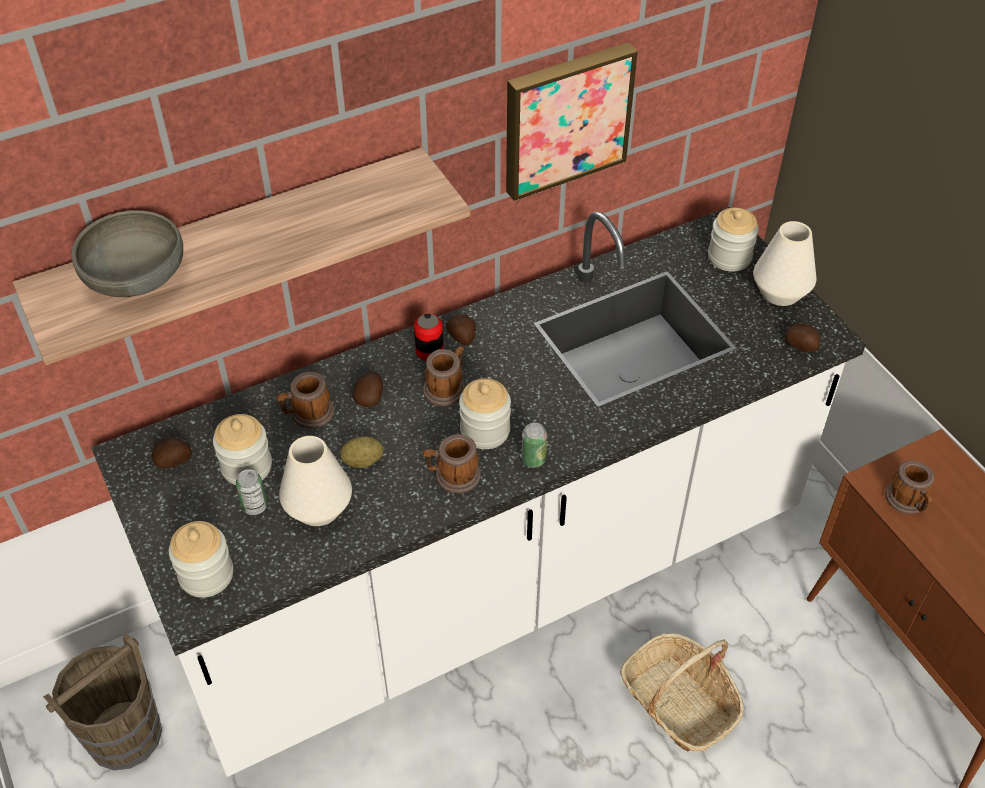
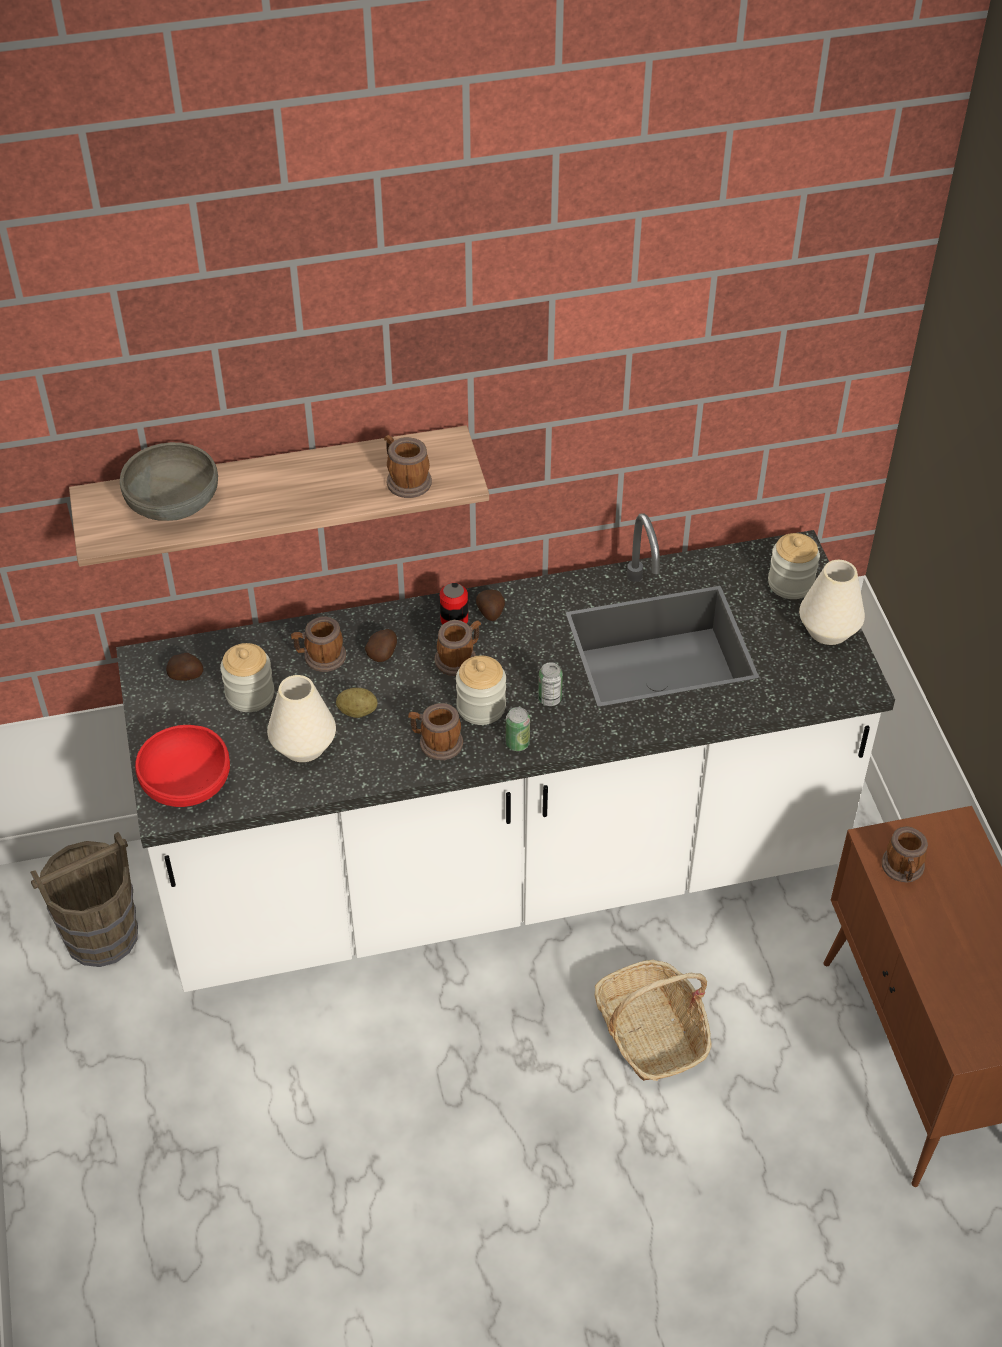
camera: 15 degrees right, 0 degrees up
jar [169,521,233,598] -> red bowl [135,725,230,807]
can [236,469,267,515] -> can moved to [538,662,563,706]
picture [506,42,638,201] -> none
potato [785,323,820,352] -> none
none -> mug [384,435,432,498]

